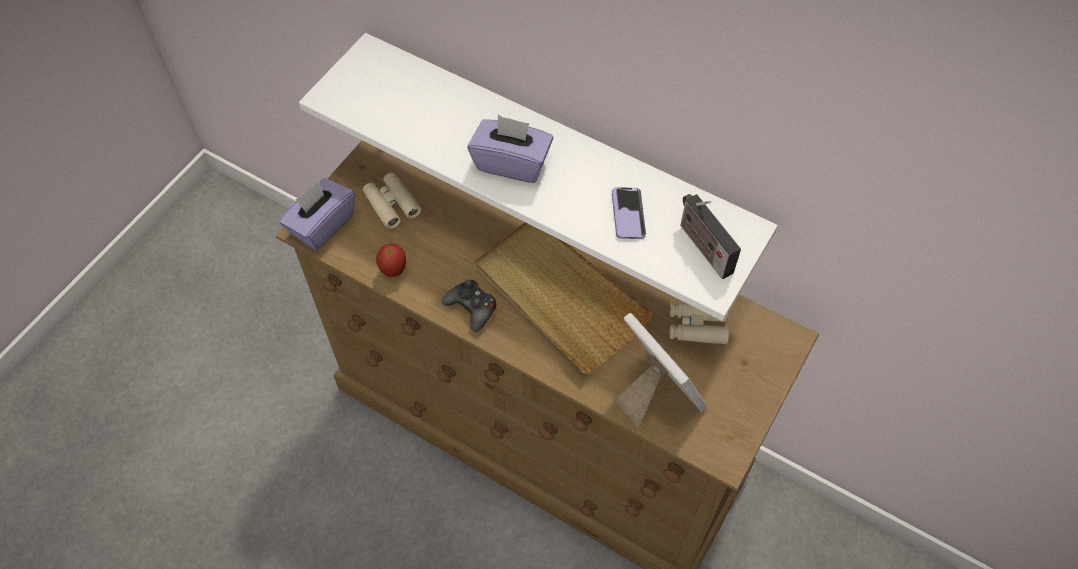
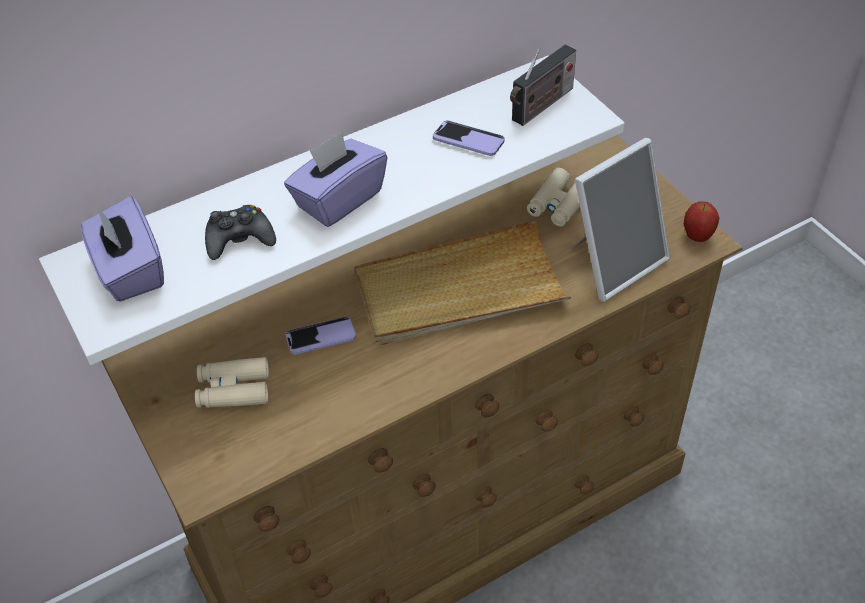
camera: 60 degrees left, 10 degrees down
purple tissue box [279,178,355,250] -> purple tissue box moved to [81,196,164,302]
apple [376,244,406,277] -> apple moved to [684,201,719,242]
black game controller [442,279,496,332] -> black game controller moved to [205,205,276,260]
picture frame [615,313,707,428] -> picture frame turned 150 degrees clockwise [570,138,670,302]
radio [680,194,741,279] -> radio turned 45 degrees counterclockwise [510,45,576,126]
none -> phone [285,317,356,355]

